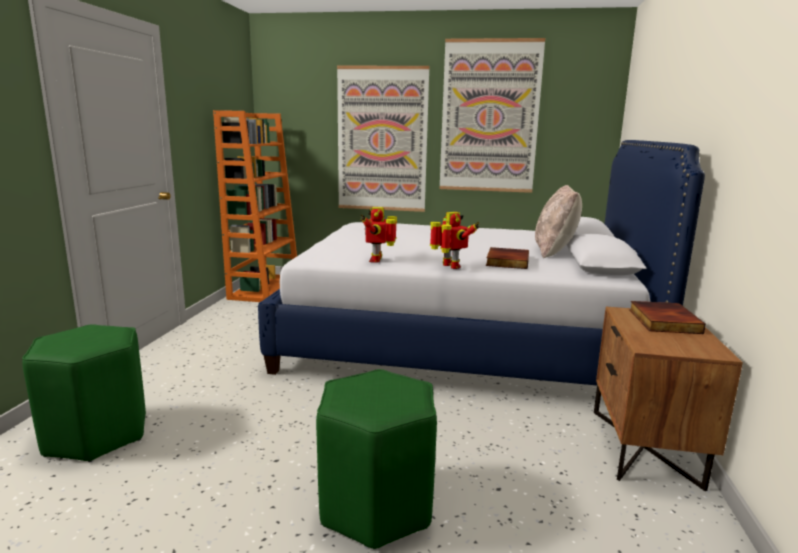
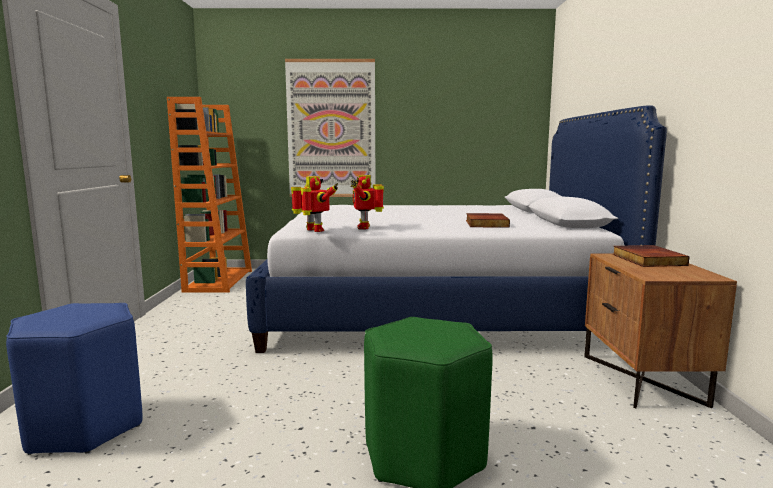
camera: 10 degrees left, 5 degrees down
green stool [22,324,146,462] -> blue stool [6,303,143,455]
toy robot [430,212,479,269] -> toy robot moved to [291,176,338,232]
picture [439,38,545,193] -> none
beige pillow [535,185,582,258] -> none

